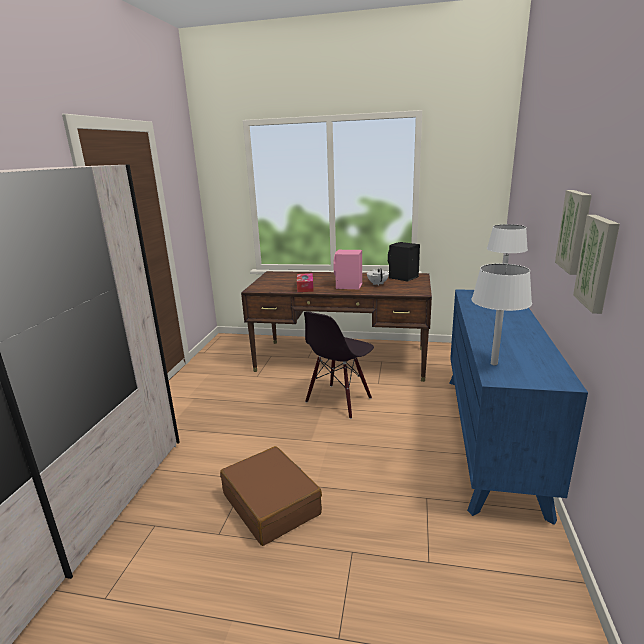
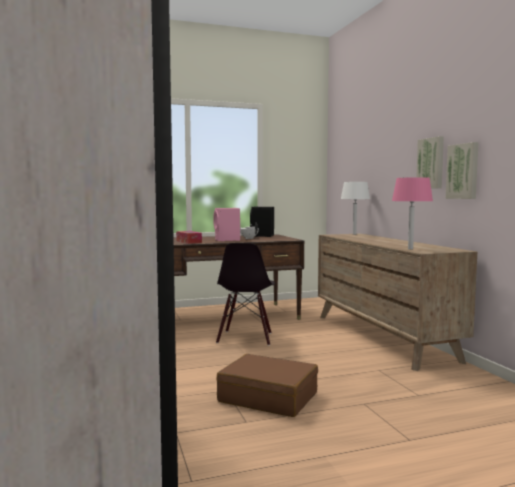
camera: 30 degrees left, 15 degrees down
blue dresser [449,289,588,525] -> brown dresser [318,234,477,371]
white table lamp [471,264,532,366] -> pink table lamp [392,177,433,250]

